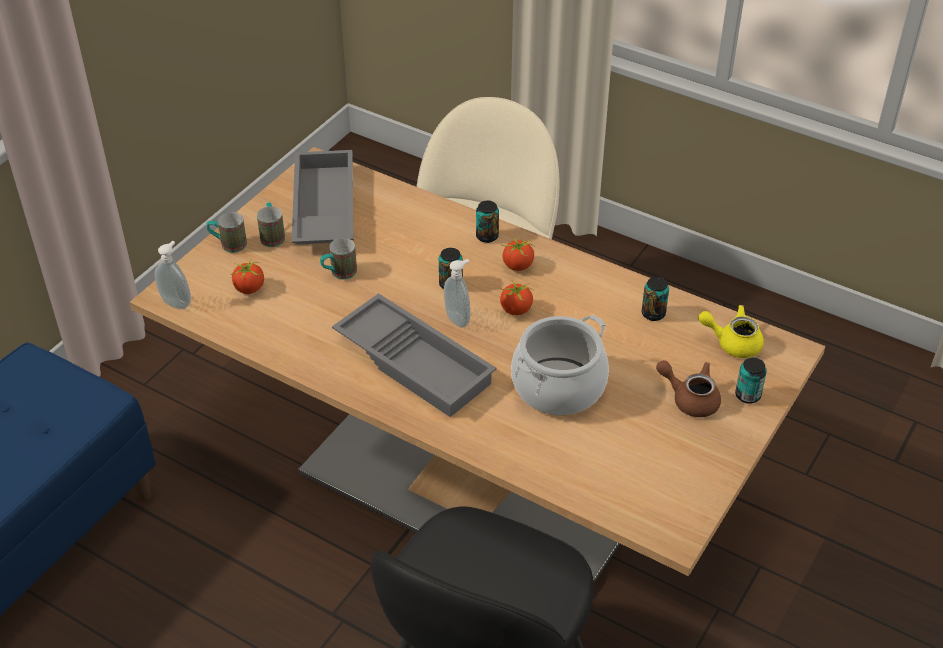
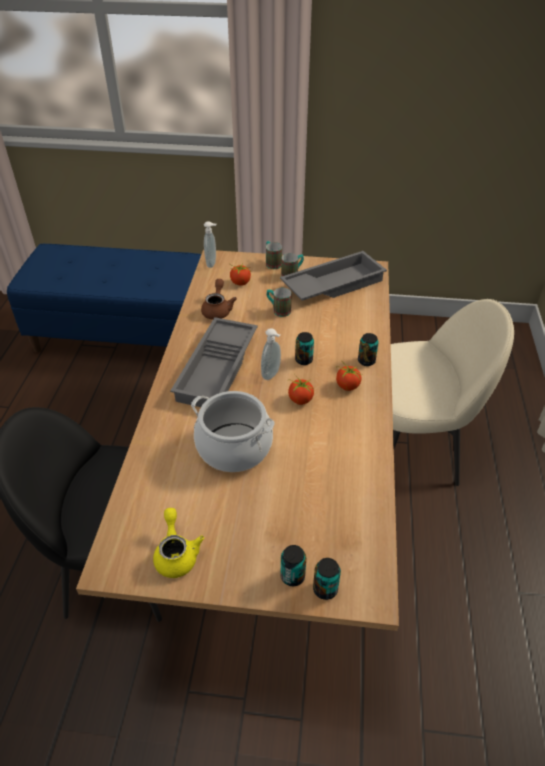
camera: 65 degrees right, 0 degrees up
can [642,277,669,321] -> can moved to [313,558,341,600]
brown teapot [656,360,721,417] -> brown teapot moved to [201,279,237,320]
yellow teapot [698,305,764,358] -> yellow teapot moved to [153,508,204,578]

